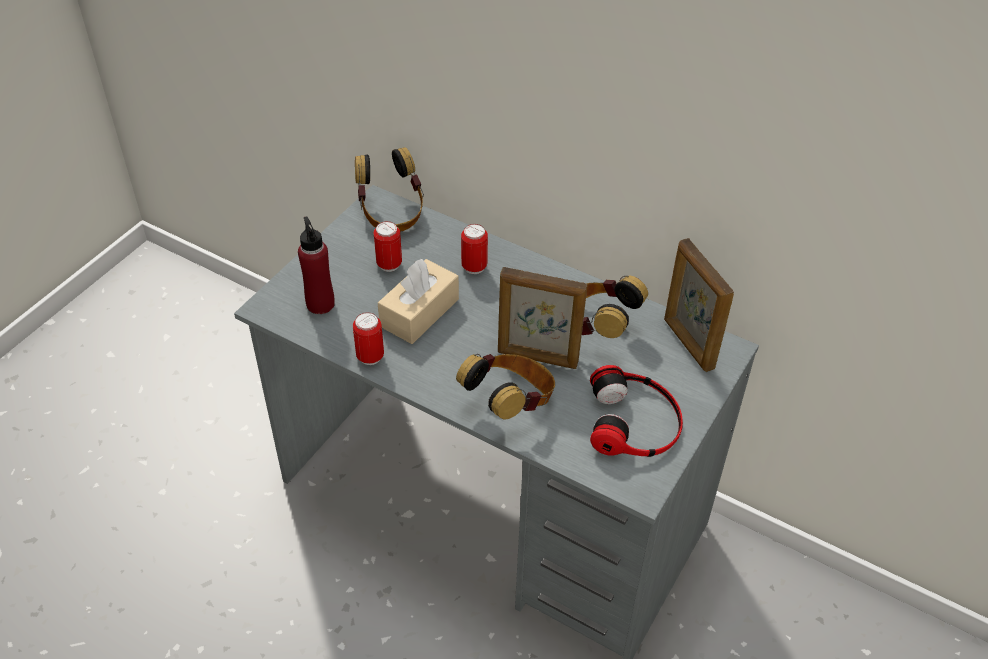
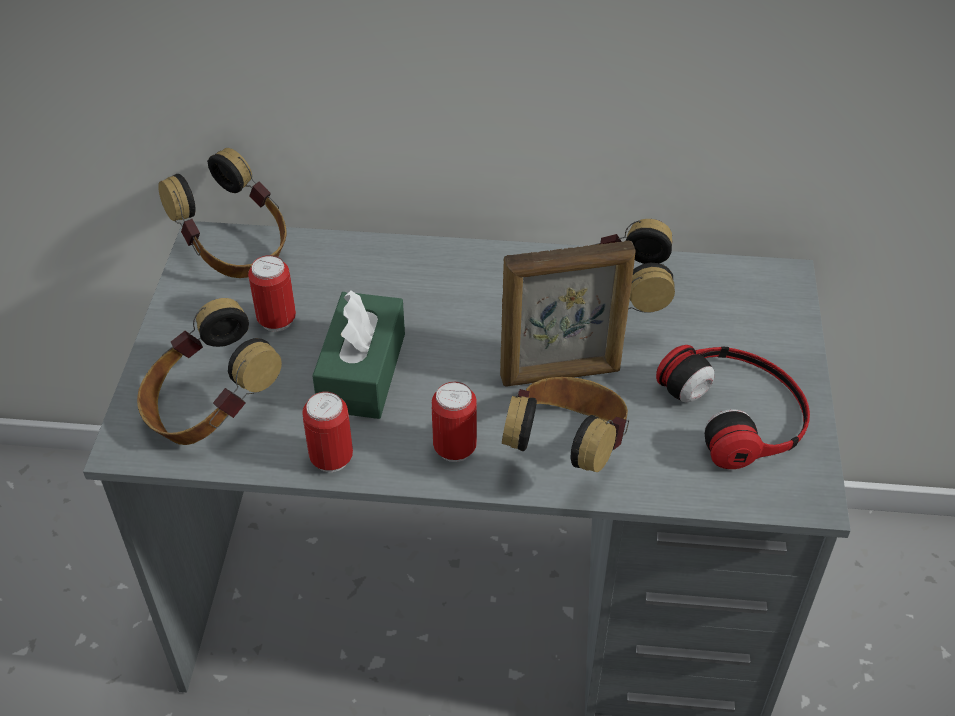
camera: 25 degrees left, 0 degrees up
red bottle [298,216,335,314] -> headphones [137,298,282,445]
beige tissue box [378,259,459,344] -> green tissue box [312,290,405,419]
can [461,224,488,274] -> can moved to [432,382,477,462]
picture frame [664,238,734,372] -> none

